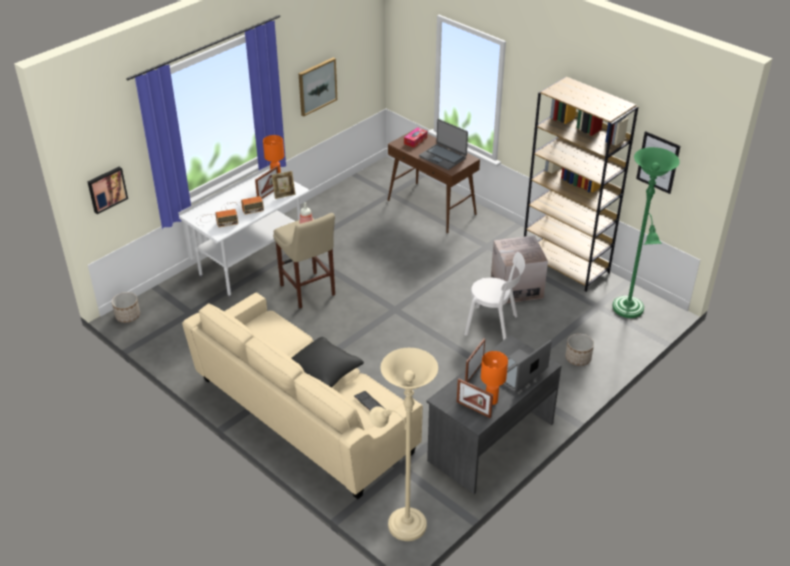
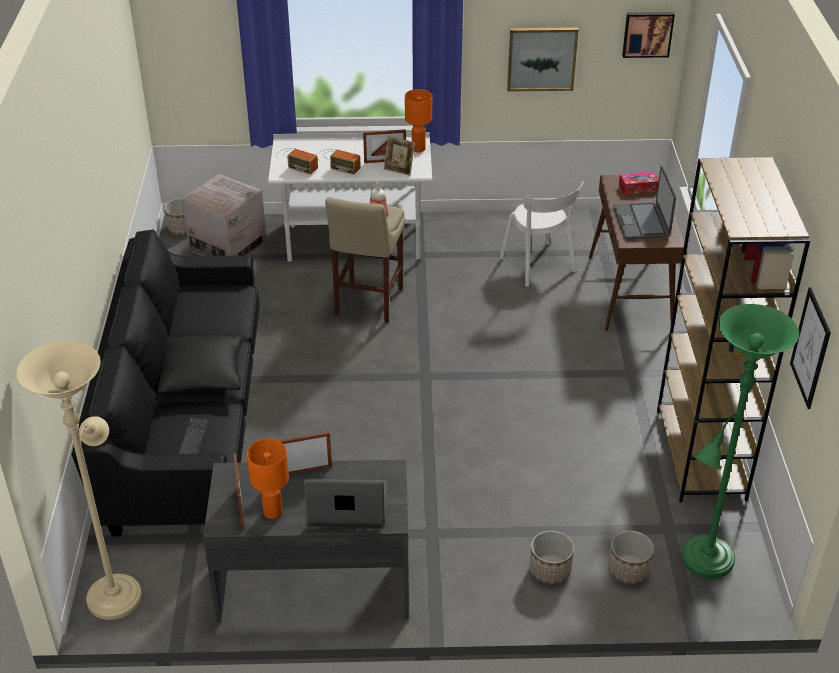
camera: 45 degrees right, 0 degrees up
picture [87,167,128,214] -> picture moved to [622,12,675,58]
beige sofa [182,293,423,499] -> black sofa [72,229,260,536]
white chair [464,252,525,340] -> white chair moved to [500,181,583,287]
cardboard box [491,235,548,304] -> cardboard box moved to [182,174,267,256]
none -> planter [608,531,654,584]

